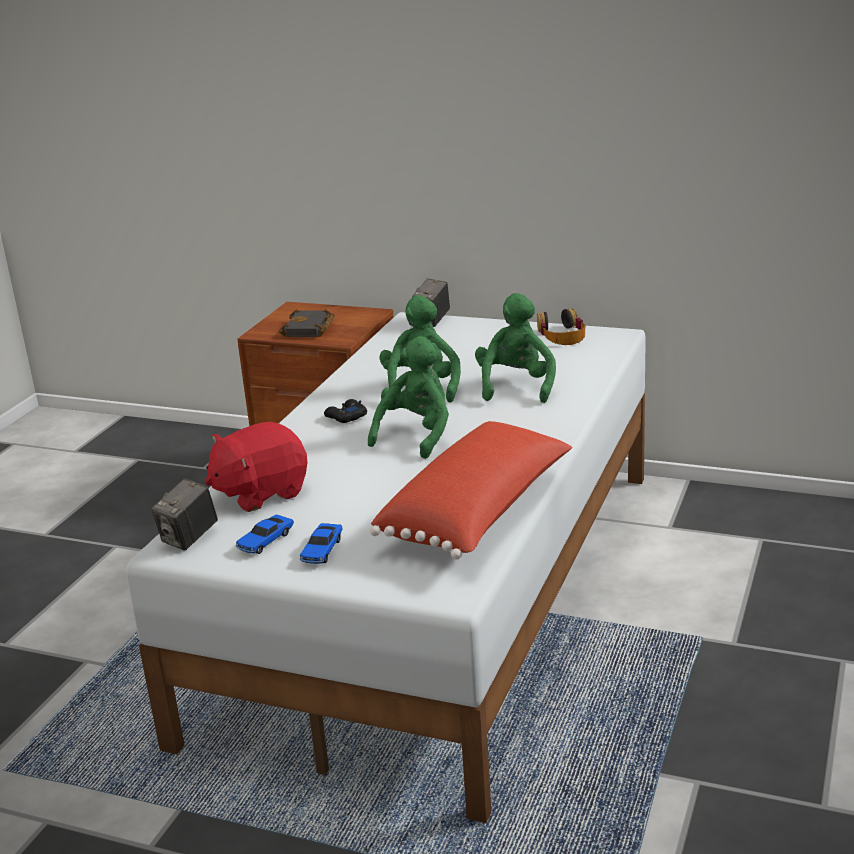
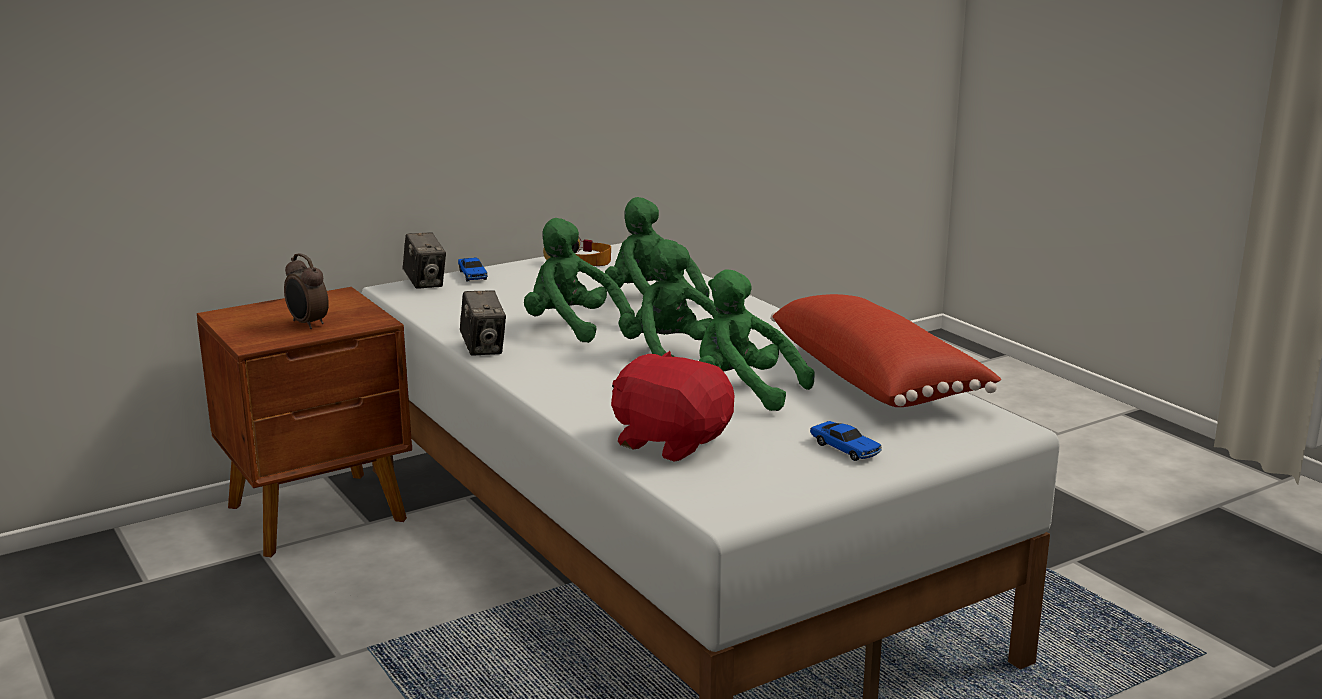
camera: 55 degrees left, 5 degrees down
camera [151,479,218,551] -> camera moved to [460,290,506,356]
red plush toy [205,422,308,512] -> red plush toy turned 120 degrees clockwise [611,351,734,462]
toy car [236,514,294,554] -> toy car moved to [458,257,488,282]
black book [279,309,335,337] -> alarm clock [284,253,329,329]
black game controller [324,399,367,423] -> none
none -> green plush toy [699,269,815,411]

